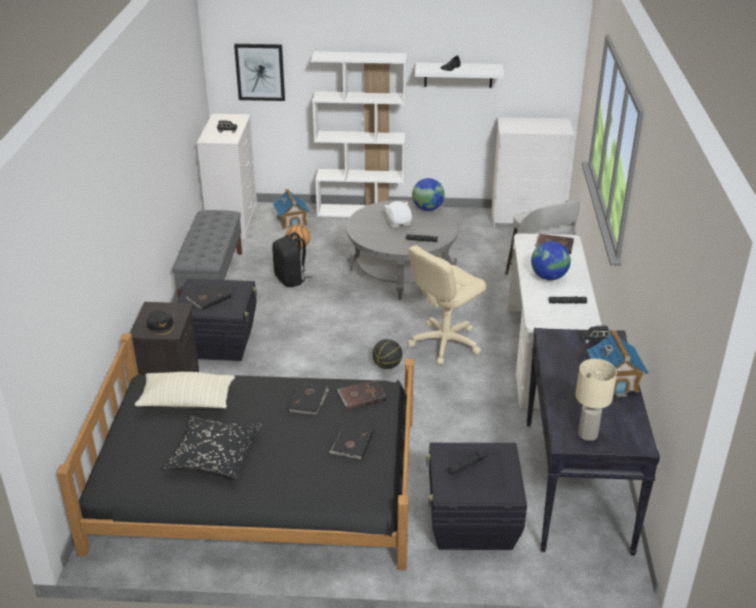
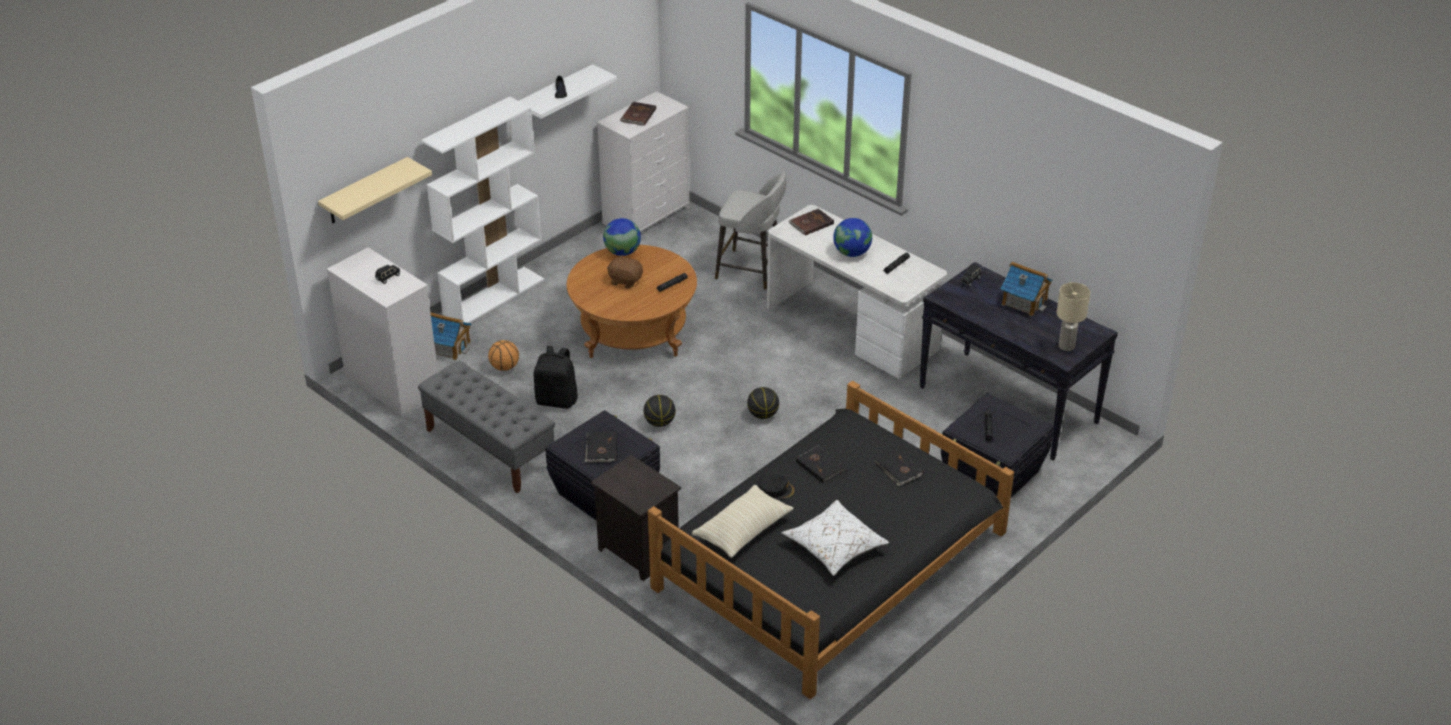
camera: 50 degrees left, 5 degrees up
black cap [147,311,175,336] -> black cap moved to [758,475,796,499]
black pillow [163,416,262,479] -> white pillow [781,500,889,576]
picture [234,44,285,101] -> beige shelf [318,157,432,223]
brown book [337,380,387,410] -> brown book moved to [619,102,656,126]
grey coffee table [346,200,459,300] -> brown coffee table [566,245,697,358]
white plush toy [385,201,412,228] -> brown plush toy [607,255,643,289]
beige office chair [408,245,486,365] -> none
none -> basketball [644,395,676,427]

